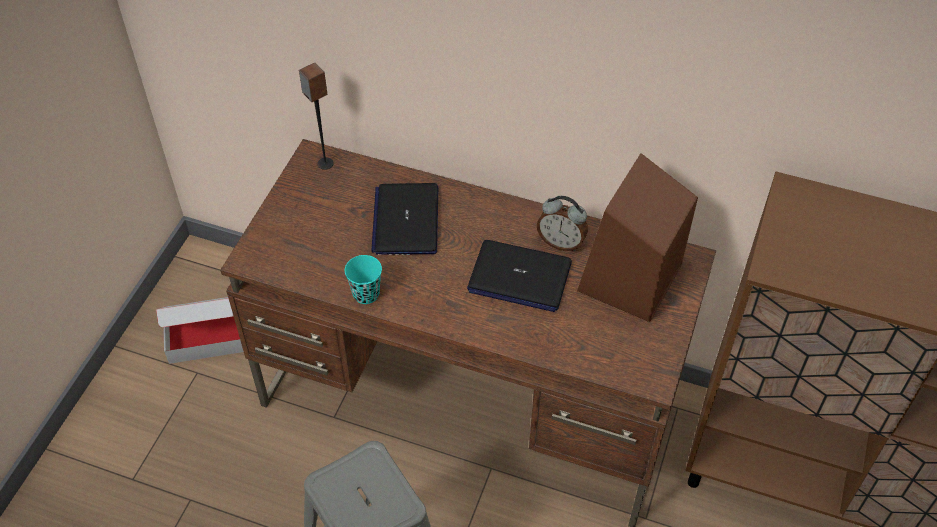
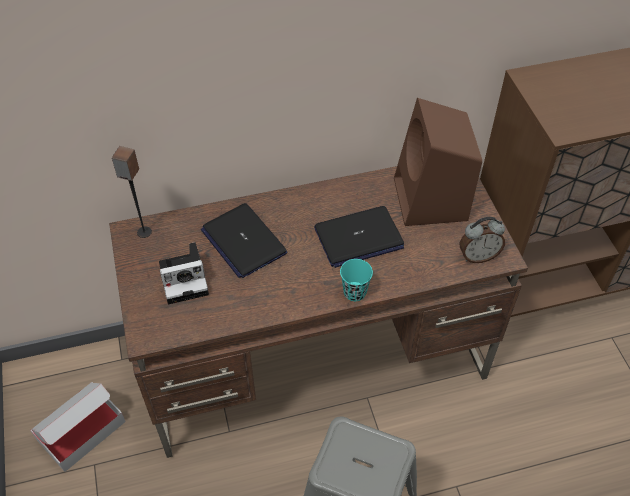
camera: 35 degrees left, 0 degrees up
turquoise cup [345,255,382,304] -> turquoise cup moved to [340,259,373,301]
alarm clock [537,196,588,251] -> alarm clock moved to [460,217,505,263]
none -> camera [159,242,209,304]

